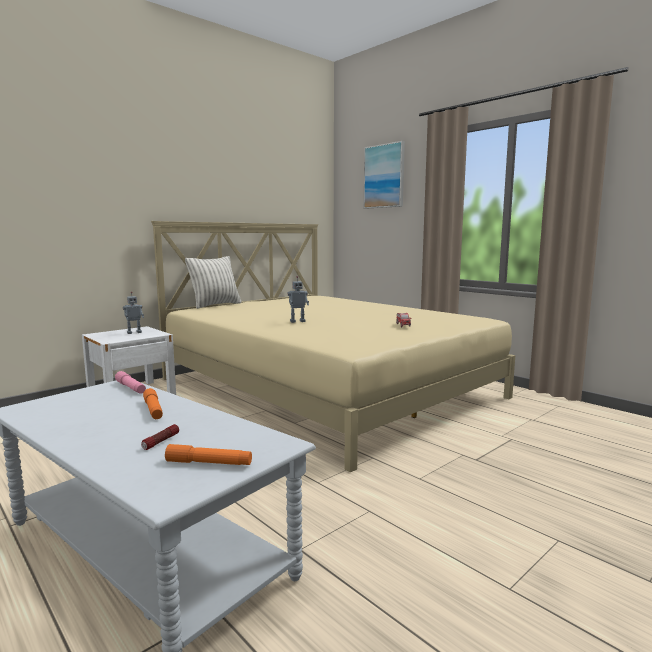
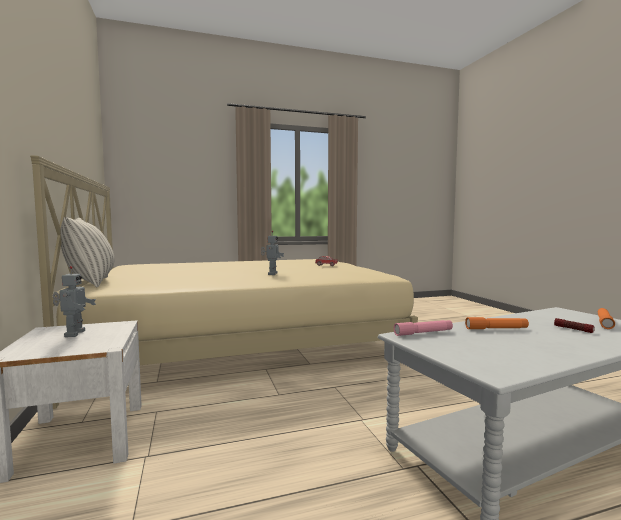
camera: 65 degrees left, 5 degrees down
picture [364,141,405,209] -> none

